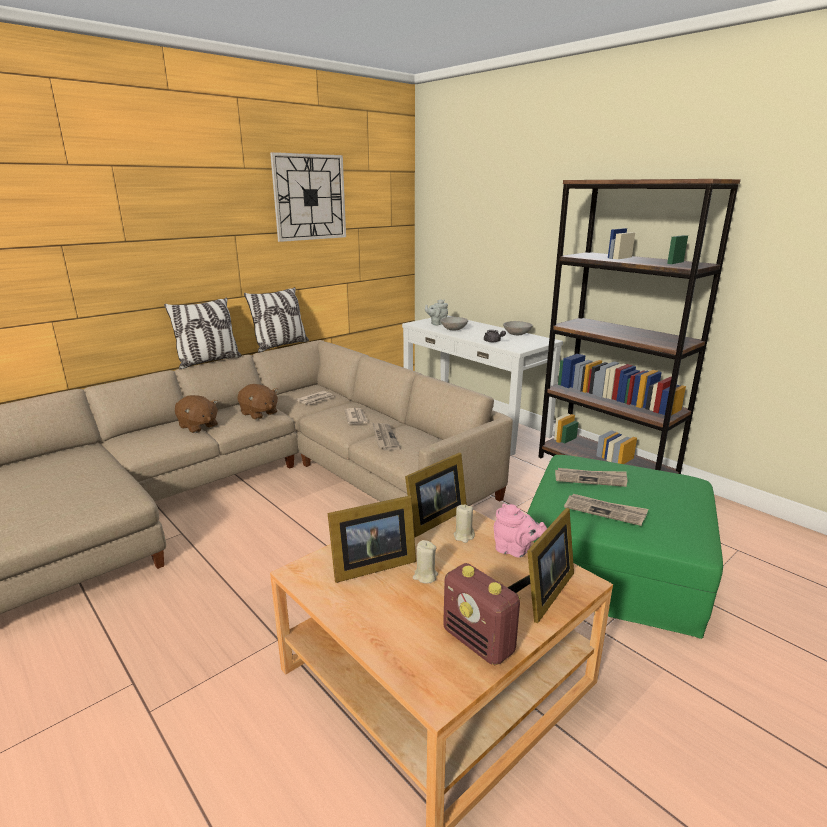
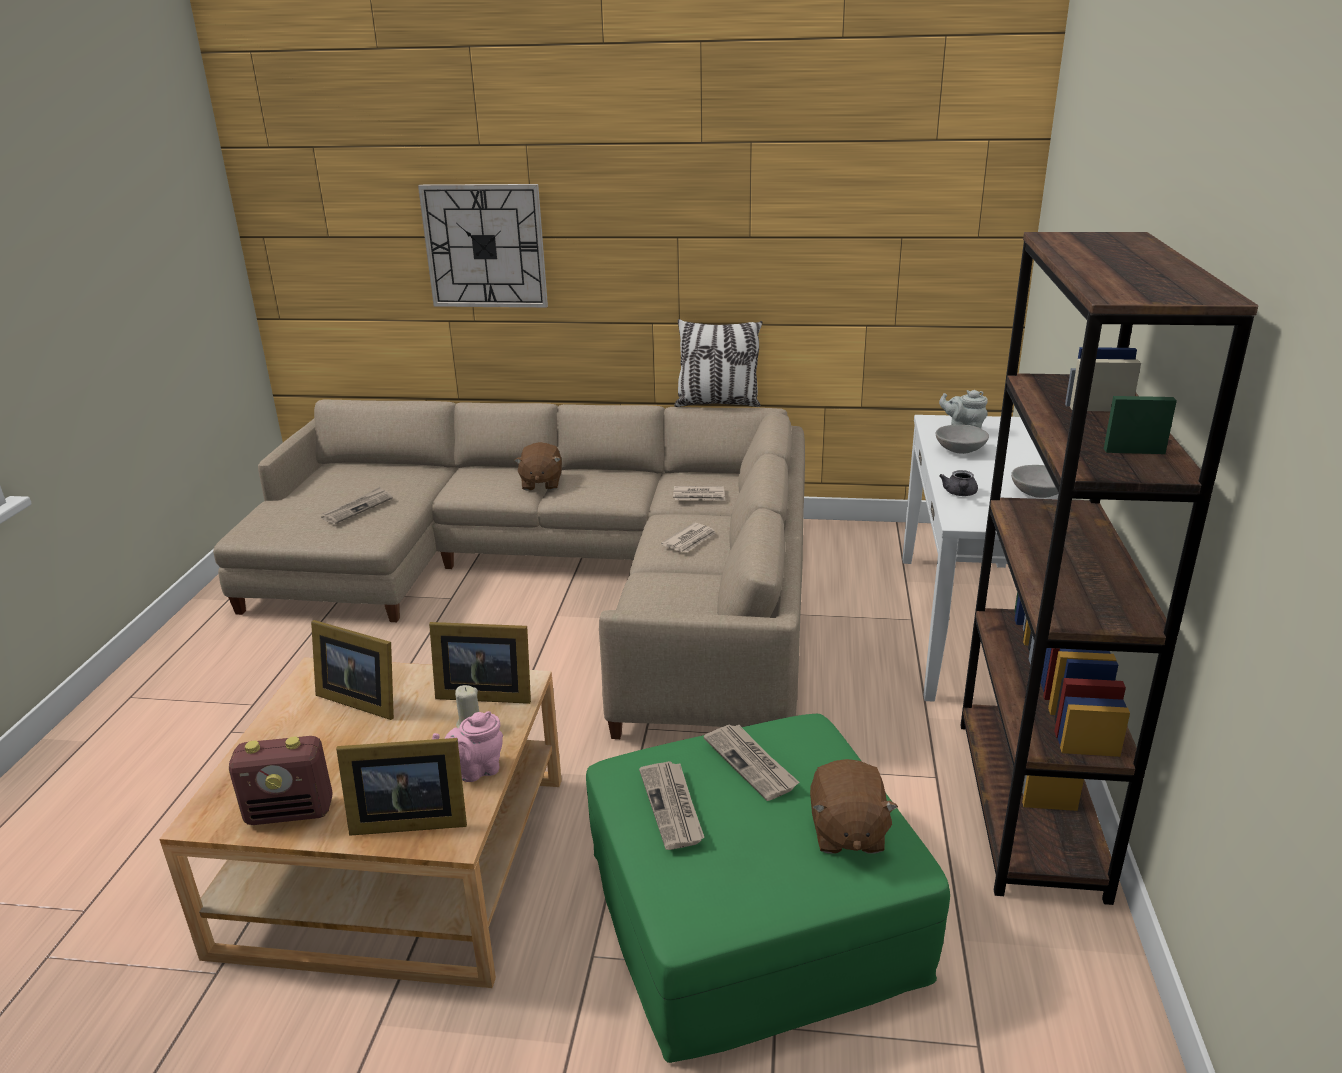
camera: 50 degrees right, 5 degrees up
pillow [164,297,242,369] -> none
brown plush toy [237,384,278,420] -> brown plush toy moved to [810,759,898,854]
wall clock [270,152,346,242] -> wall clock moved to [418,184,548,308]
newspaper [373,423,401,451] -> newspaper moved to [321,487,393,524]
beige candle [413,540,438,584] -> none
radio [443,563,520,665] -> radio turned 105 degrees counterclockwise [229,736,333,825]
pink teapot [494,504,547,558] -> pink teapot turned 75 degrees clockwise [432,711,503,782]

